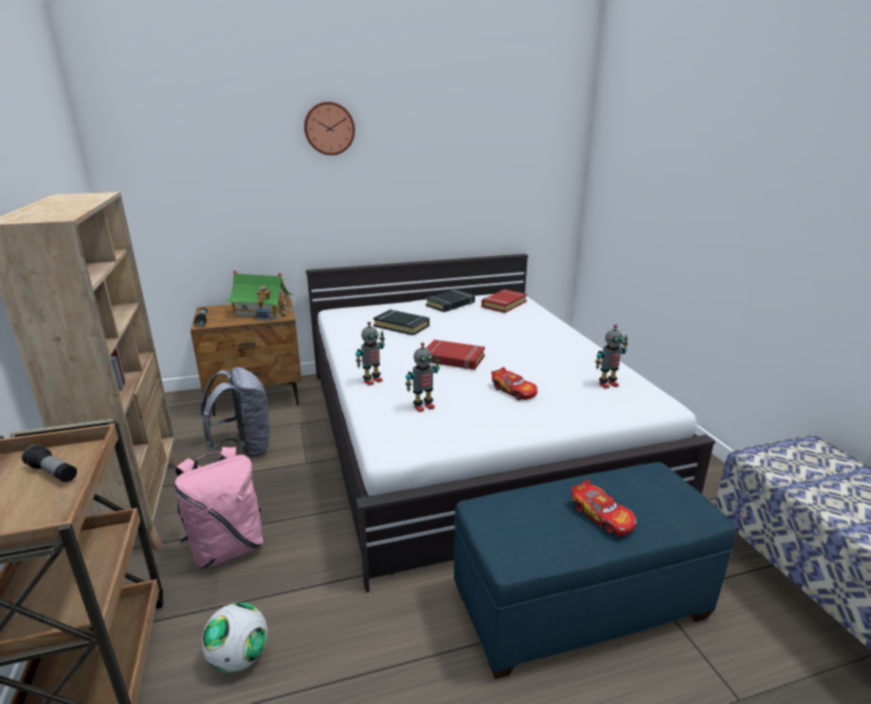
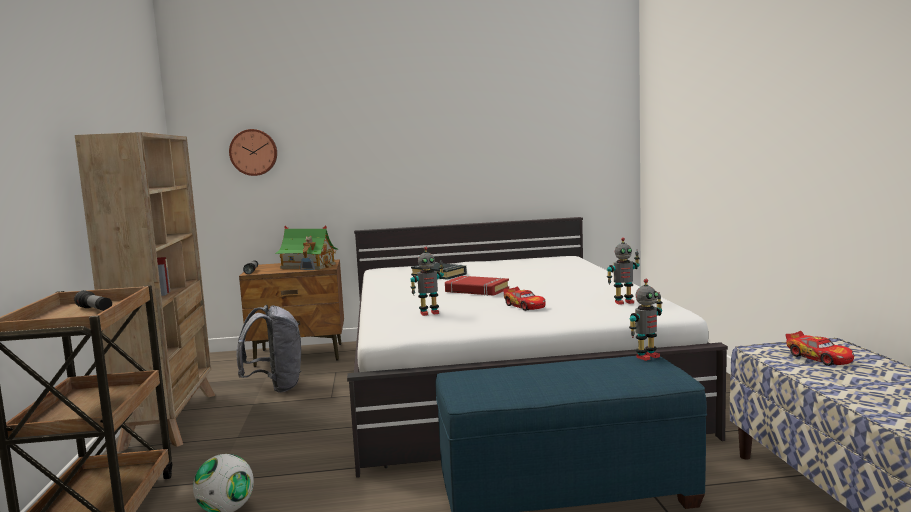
camera: 10 degrees right, 15 degrees down
pink backpack [175,447,263,569] -> none
wall clock [304,102,355,155] -> wall clock moved to [229,129,277,176]
toy robot [356,321,385,386] -> toy robot moved to [629,279,663,361]
black book [426,289,475,312] -> none
red book [481,289,527,313] -> none
toy car [571,479,637,536] -> toy car moved to [785,331,854,366]

